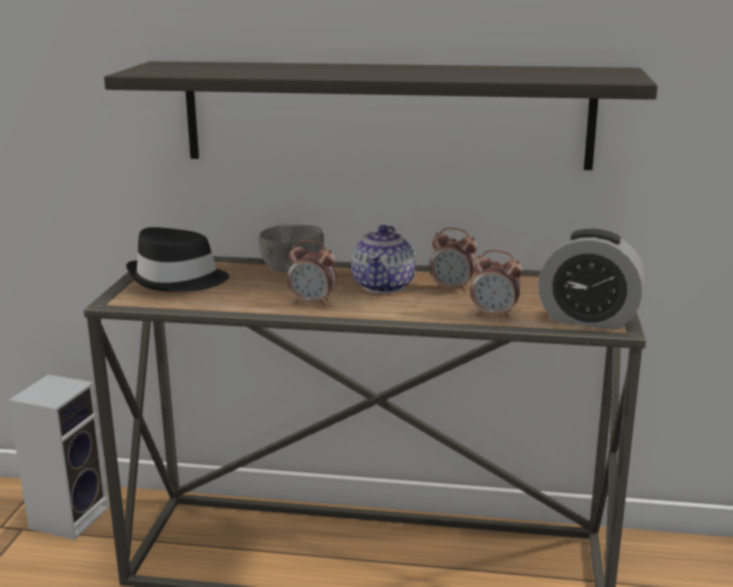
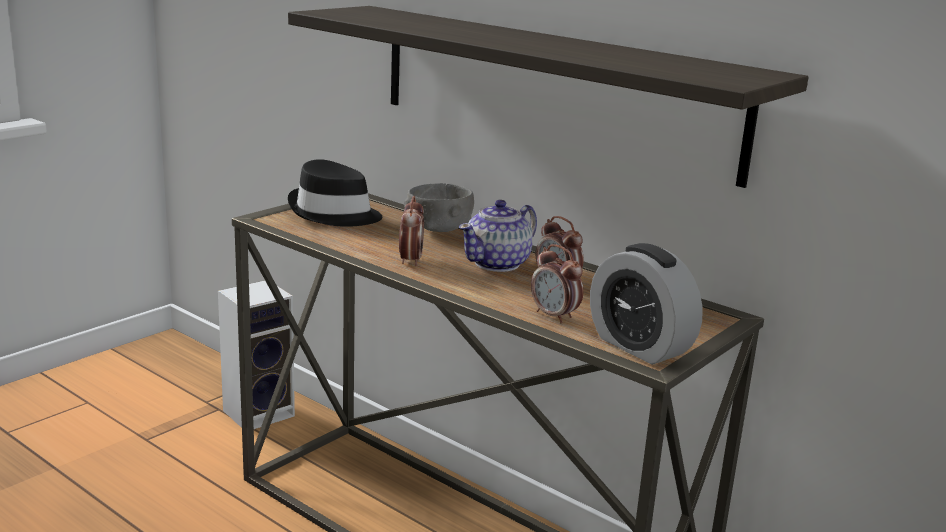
camera: 30 degrees right, 0 degrees up
alarm clock [287,240,337,307] -> alarm clock turned 135 degrees counterclockwise [399,196,424,266]

